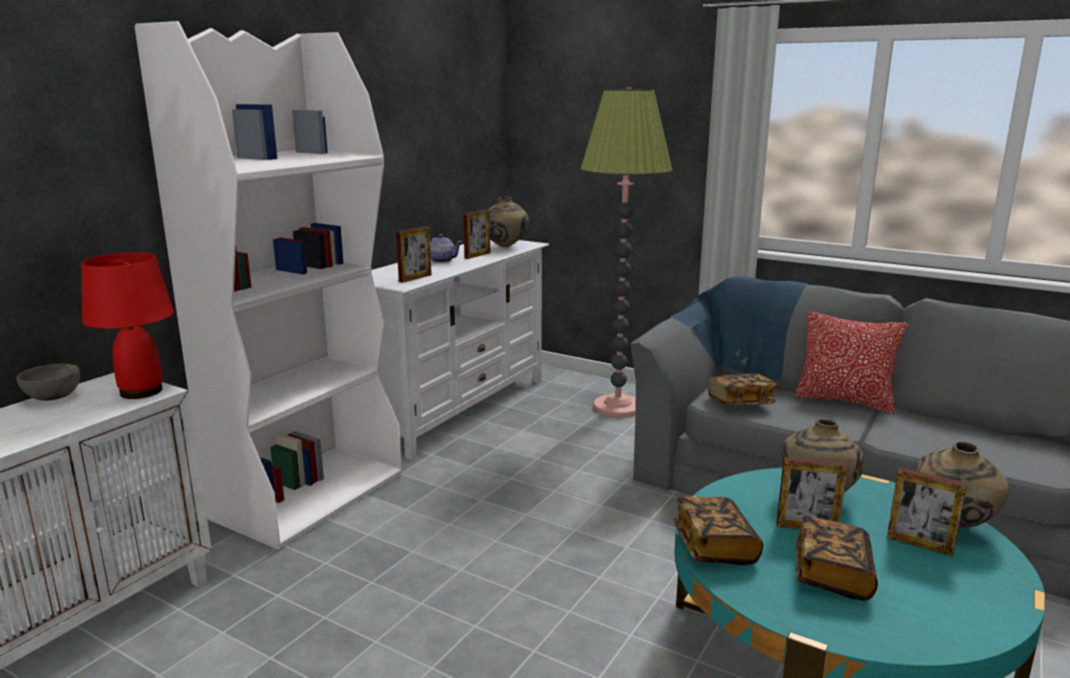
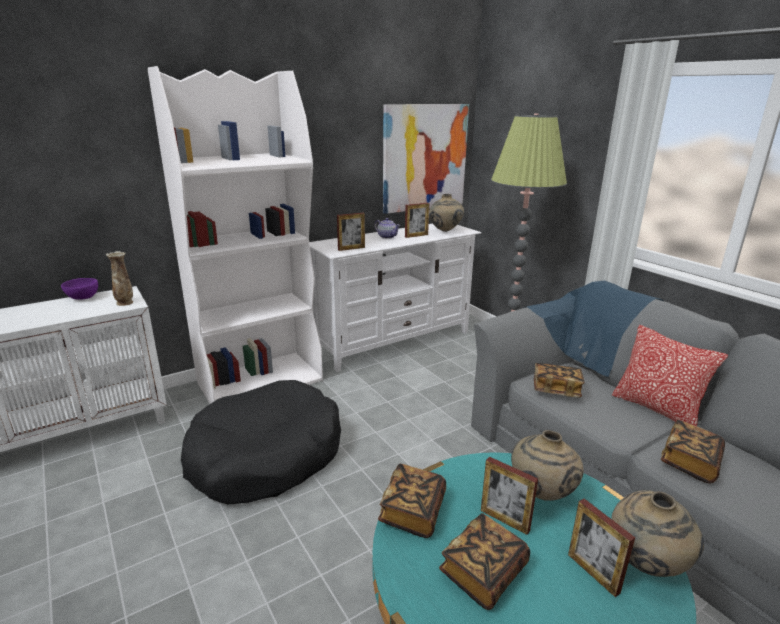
camera: 25 degrees right, 5 degrees up
grey bowl [16,364,80,401] -> purple bowl [61,278,98,300]
red table lamp [81,252,174,399] -> vase [106,251,133,306]
none -> black dog bed [181,380,341,505]
none -> picture [383,104,469,214]
none -> book [661,420,725,484]

